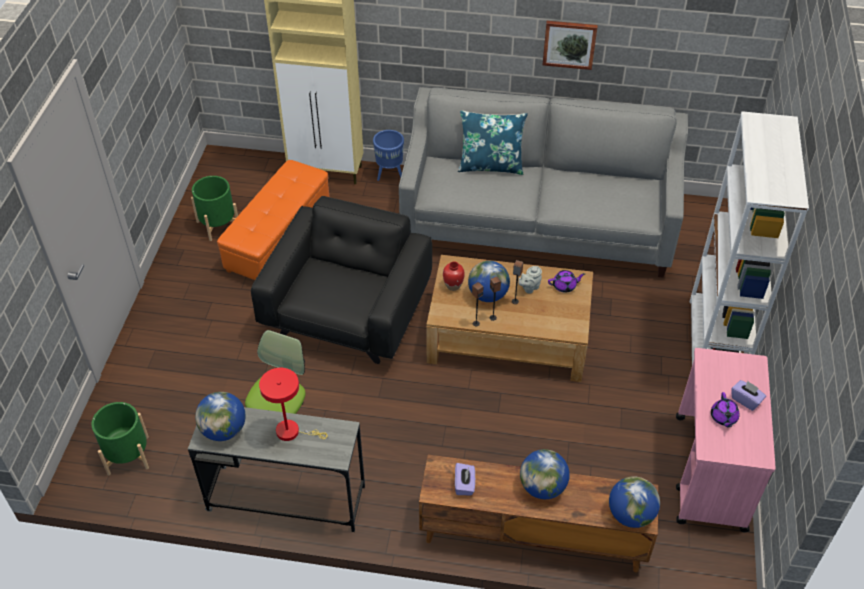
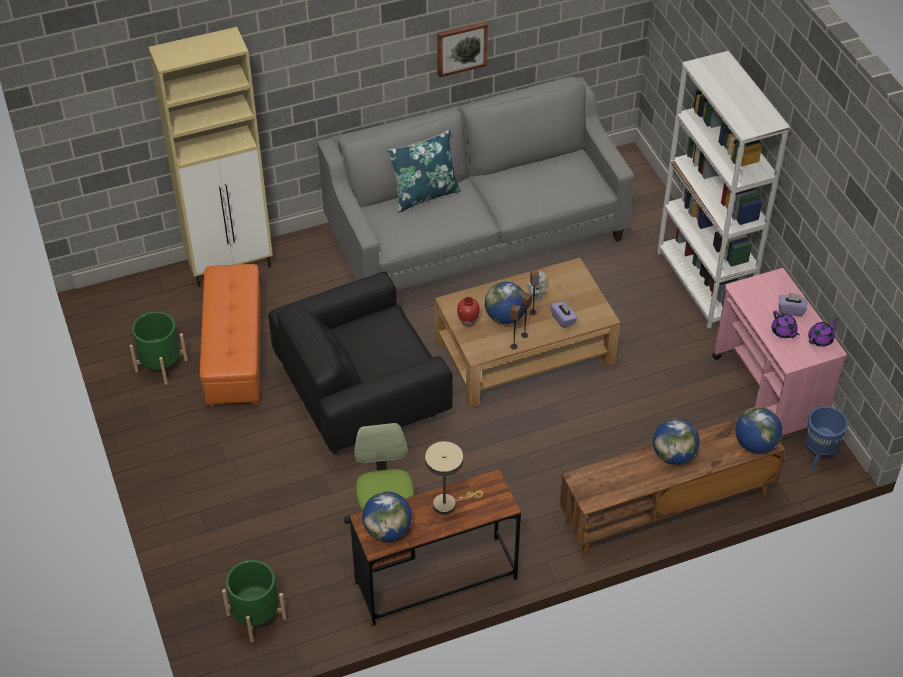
camera: 30 degrees left, 0 degrees up
grey desk [188,407,365,532] -> brown desk [350,469,521,626]
black armchair [251,196,432,364] -> black armchair turned 105 degrees counterclockwise [268,271,453,454]
red table lamp [259,368,328,441] -> beige table lamp [425,441,483,515]
blue planter [373,130,404,181] -> blue planter moved to [805,406,848,471]
purple tissue box [455,463,475,495] -> purple tissue box moved to [550,301,577,328]
purple teapot [548,270,585,293] -> purple teapot moved to [808,318,838,346]

